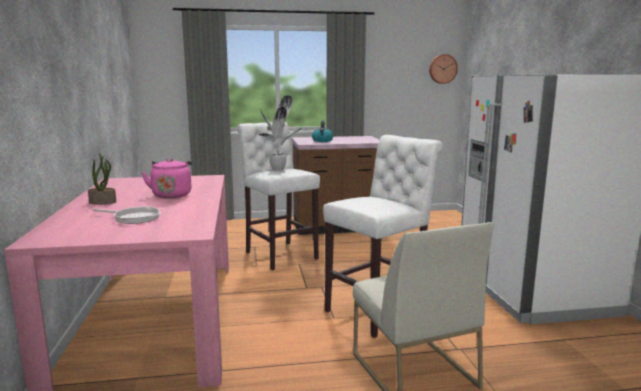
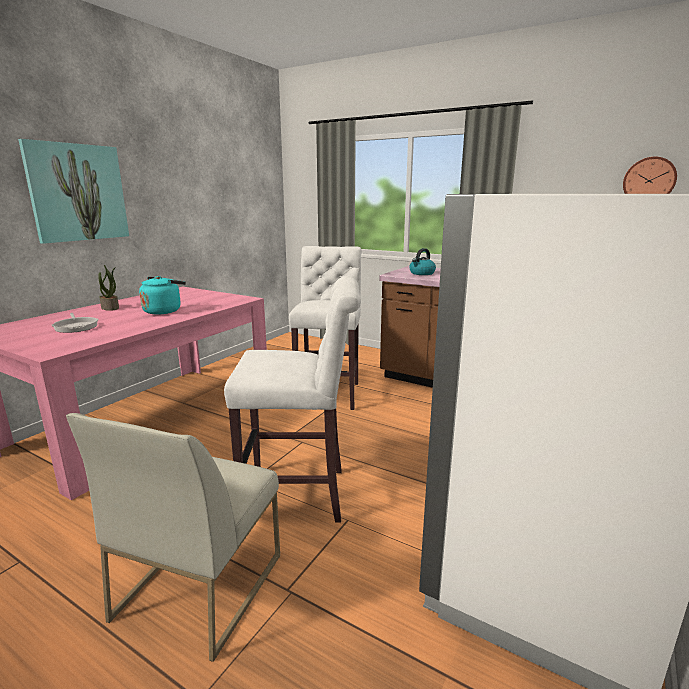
camera: 40 degrees right, 5 degrees up
pink kettle [141,158,192,198] -> turquoise kettle [139,276,186,315]
potted plant [258,95,302,171] -> none
none -> picture [18,139,129,244]

